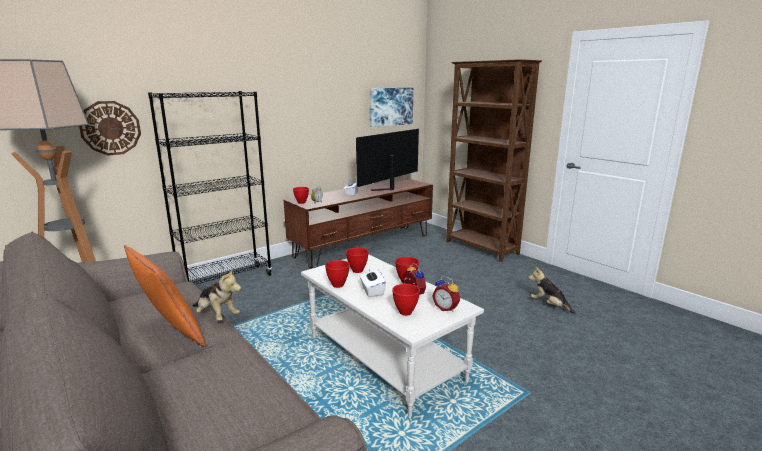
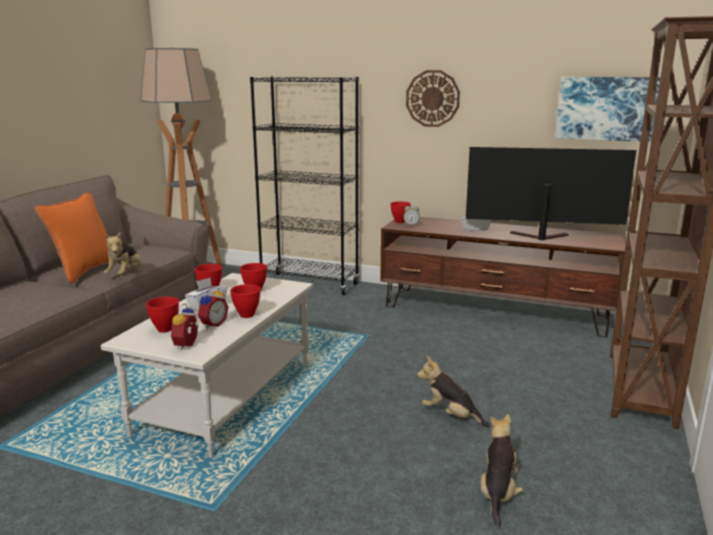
camera: 60 degrees right, 0 degrees up
wall clock [79,101,141,156] -> wall clock moved to [406,70,460,127]
none -> plush toy [417,356,490,428]

